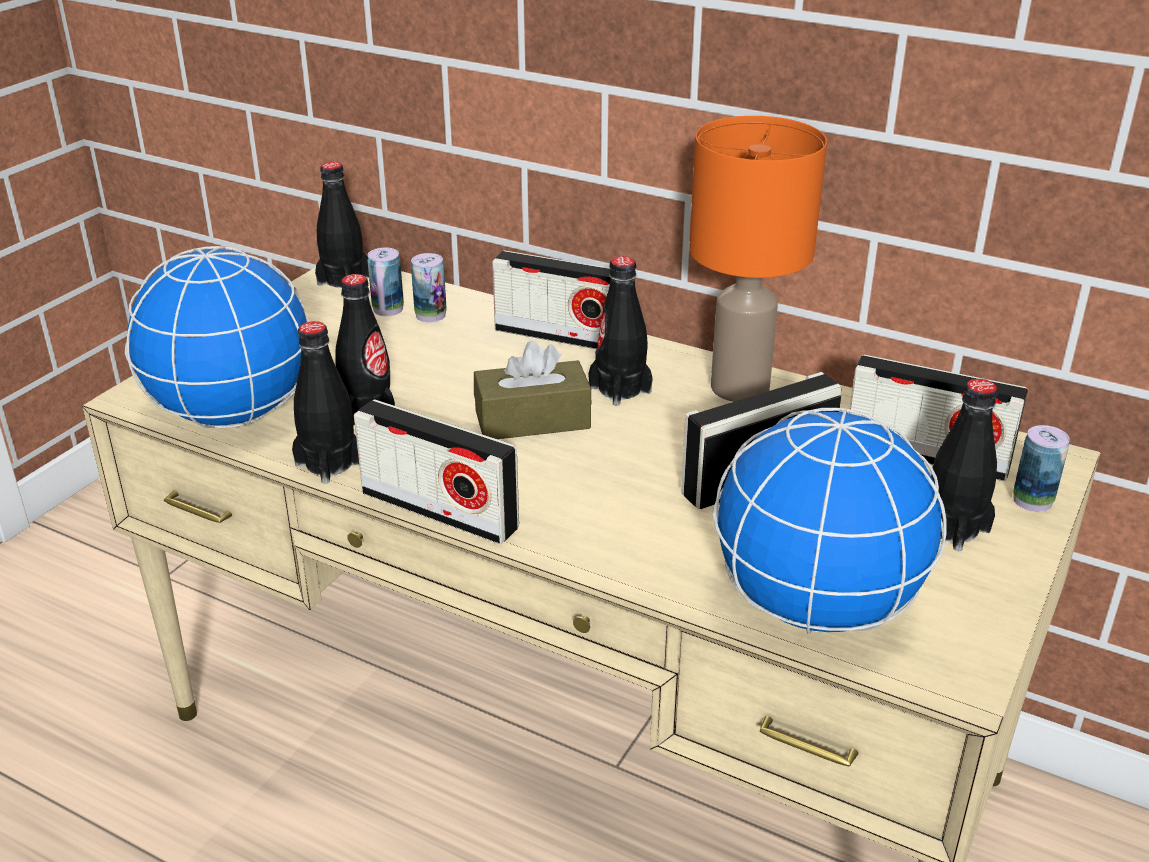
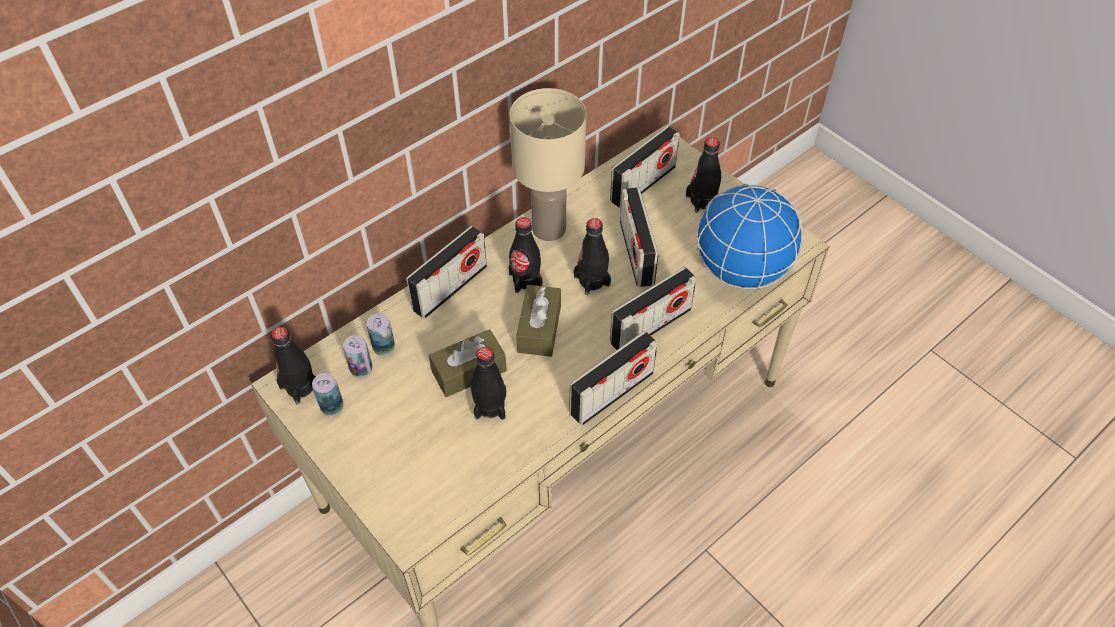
camera: 70 degrees left, 20 degrees up
globe [125,246,310,428] -> none
black bottle [292,321,359,484] -> black bottle moved to [574,218,611,295]
orange table lamp [689,116,827,402] -> beige table lamp [510,88,586,241]
can [1013,425,1070,512] -> can moved to [312,373,343,417]
none -> brown tissue box [429,329,507,397]
none -> radio [610,267,697,350]

